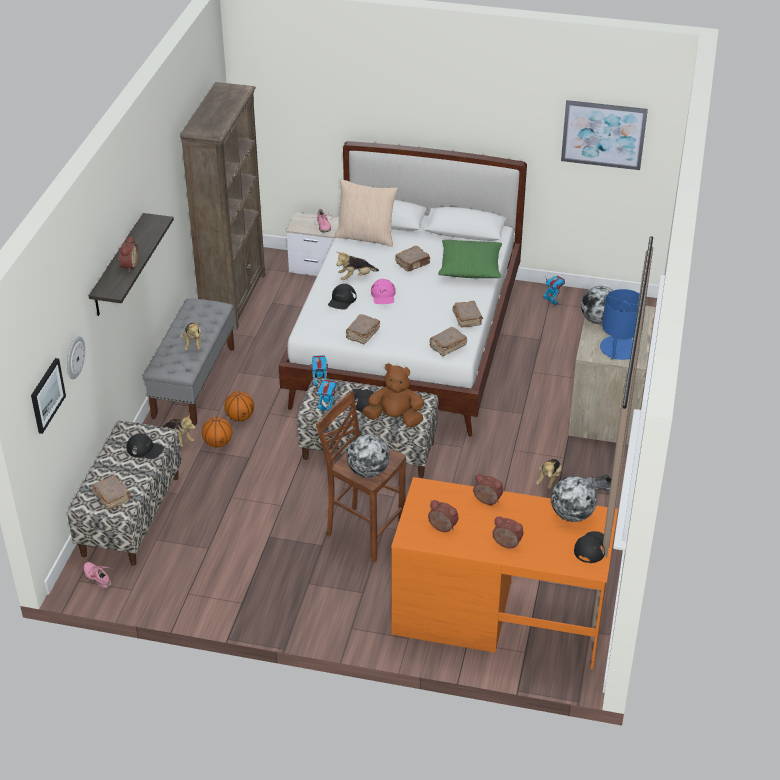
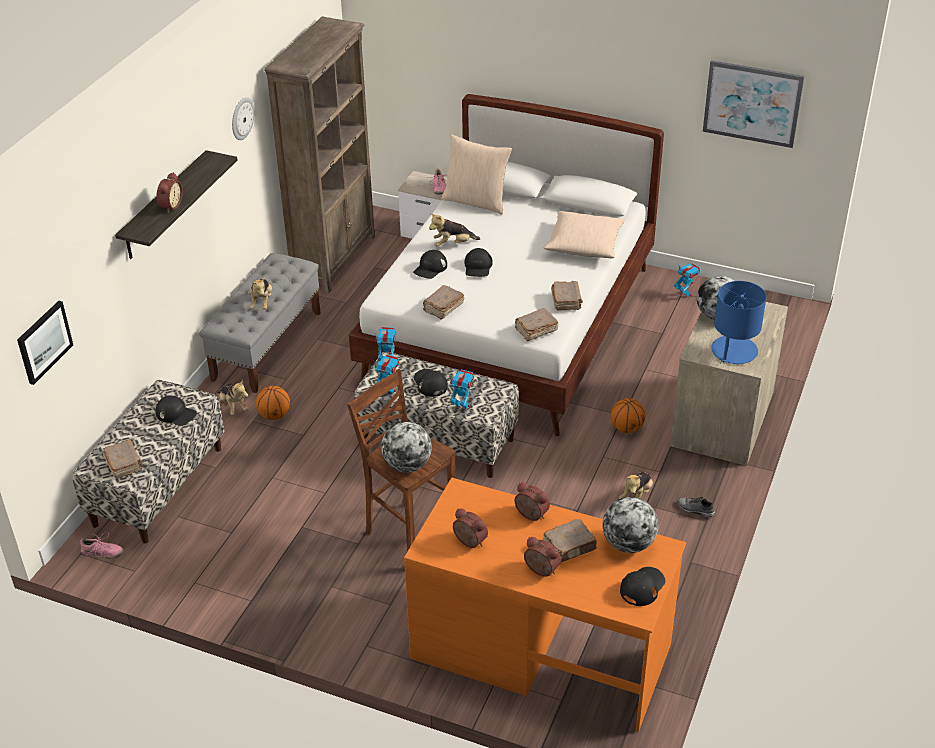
camera: 10 degrees right, 0 degrees up
wall clock [67,336,85,379] -> wall clock moved to [232,97,254,140]
pink shoe [83,562,112,589] -> pink shoe turned 135 degrees clockwise [80,532,124,559]
basketball [224,391,254,421] -> basketball moved to [611,398,645,433]
brown plush toy [362,363,424,427] -> toy robot [449,369,474,412]
pink cap [371,279,395,304] -> black cap [465,248,492,277]
brown book [395,246,430,271] -> brown book moved to [544,519,597,562]
green pillow [438,240,502,278] -> beige pillow [544,211,625,258]

